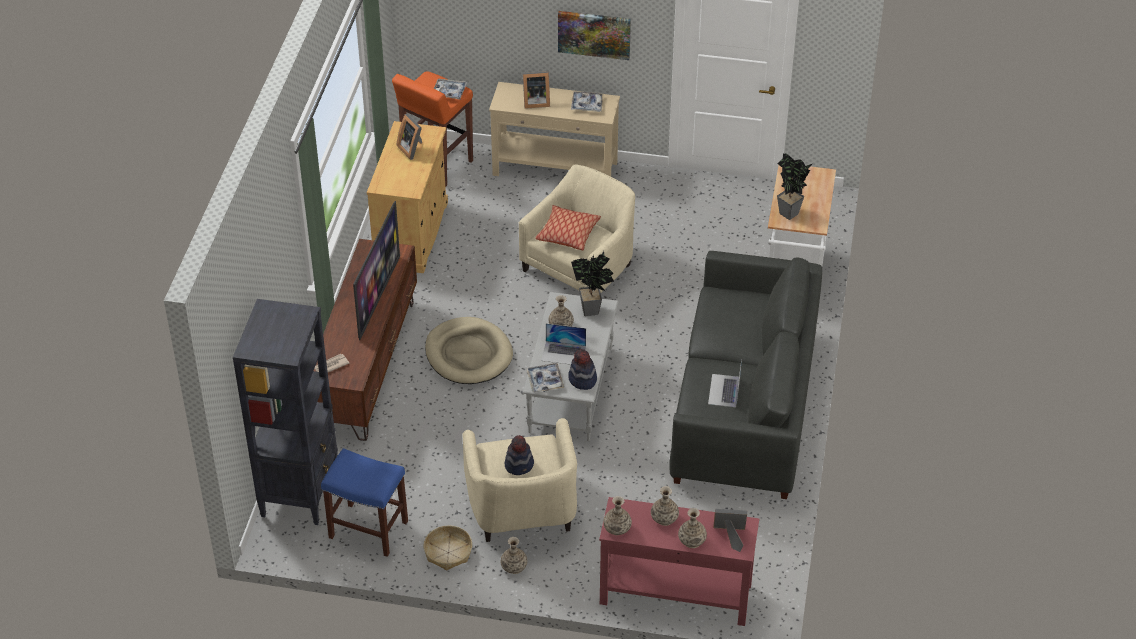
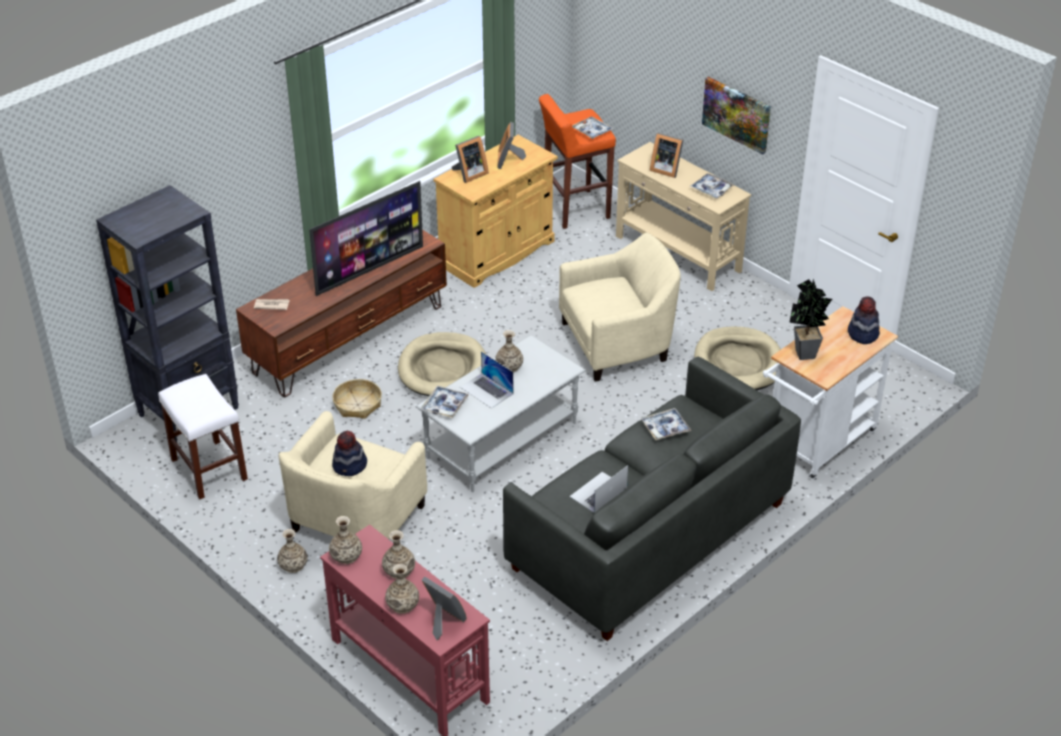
camera: 35 degrees right, 5 degrees down
blue stool [321,448,408,557] -> white stool [158,374,248,499]
basket [424,525,472,570] -> basket moved to [332,379,382,419]
pillow [535,205,601,250] -> none
hat [568,349,597,390] -> hat moved to [848,297,880,344]
potted plant [571,251,614,316] -> none
none -> picture frame [452,136,489,183]
none -> tray [641,408,691,440]
none -> beige dog bed [694,327,781,390]

